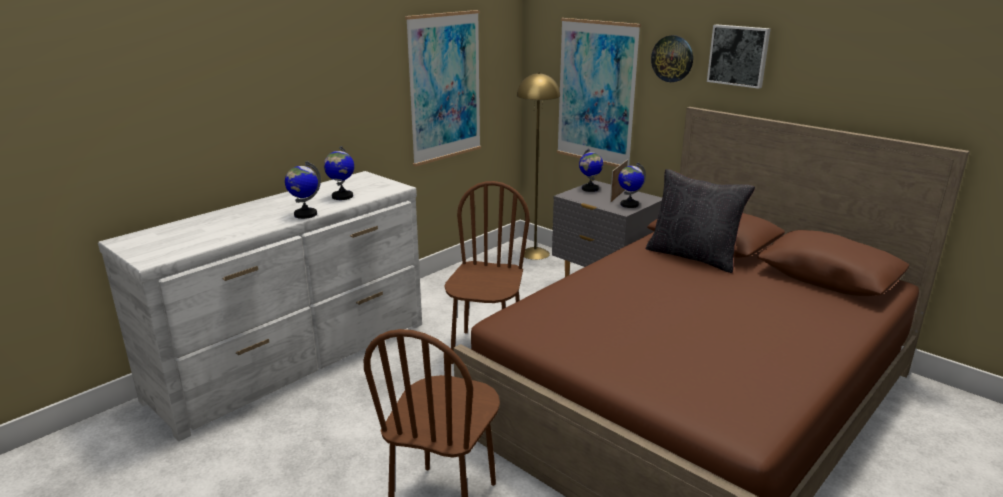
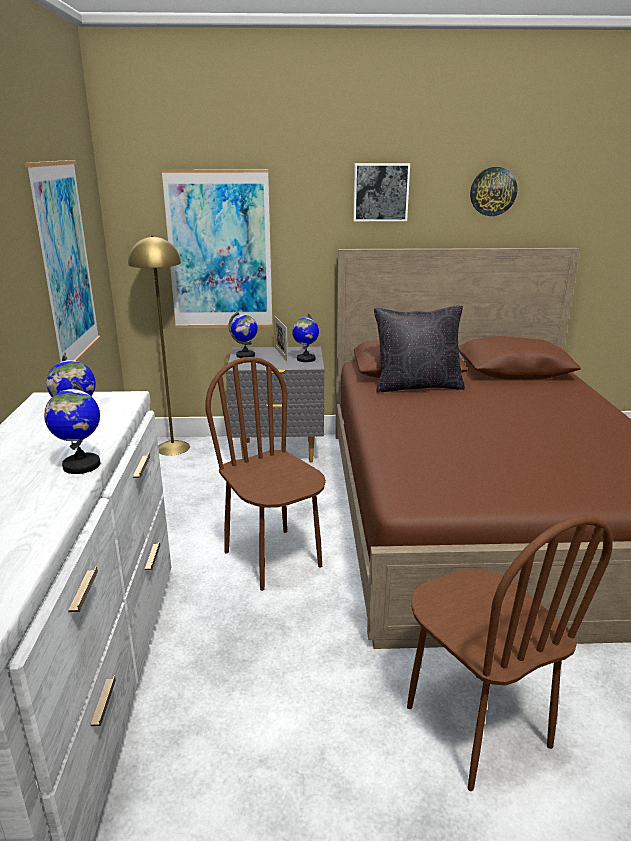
camera: 45 degrees left, 0 degrees up
wall clock [651,35,693,82] -> wall clock moved to [470,167,517,216]

